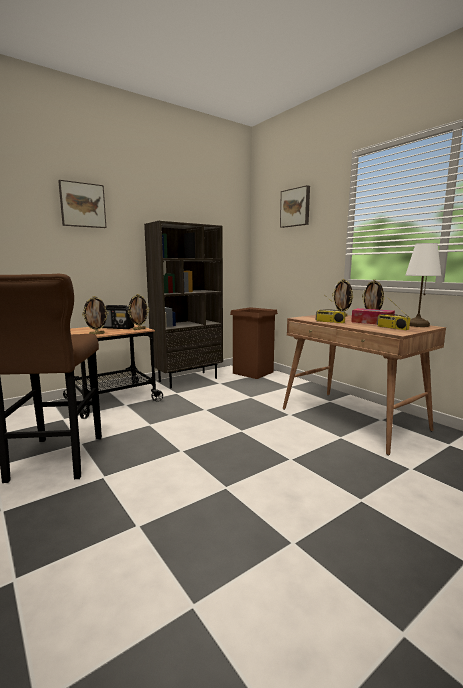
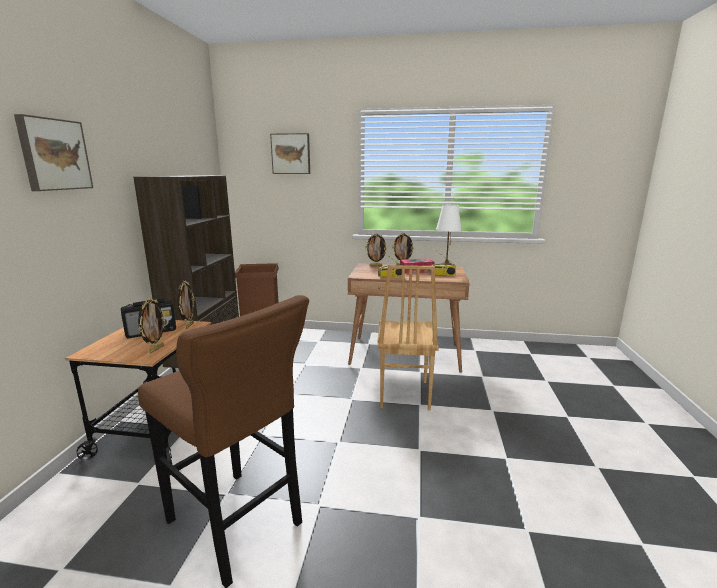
camera: 45 degrees left, 5 degrees up
none -> brown chair [377,265,439,410]

